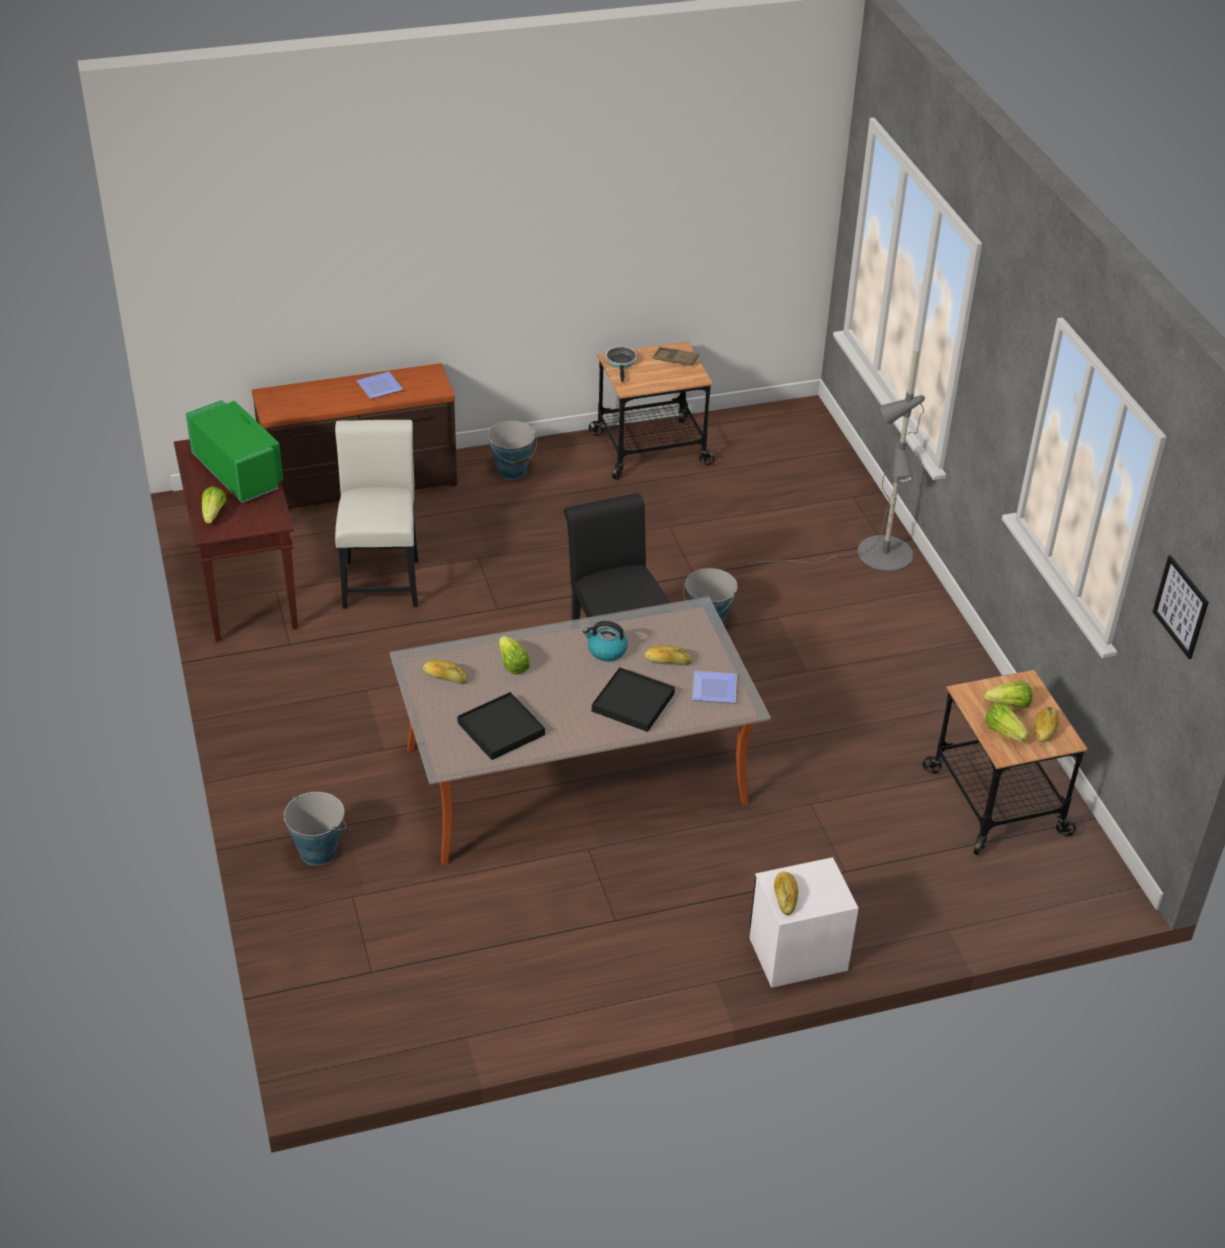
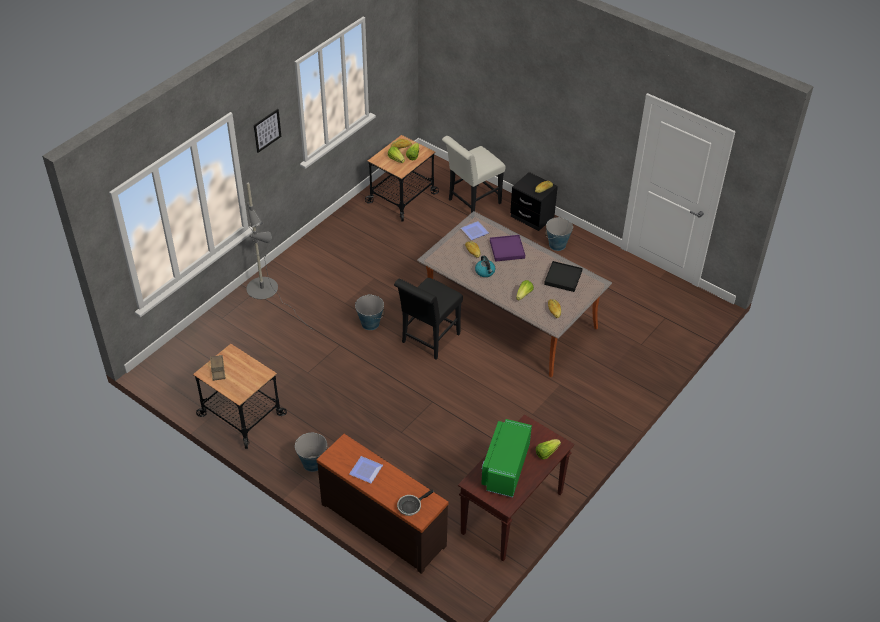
camera: 125 degrees left, 5 degrees up
bucket [284,792,346,865] -> bucket moved to [545,217,573,251]
white chair [335,420,418,609] -> white chair moved to [442,136,506,213]
black tray [592,667,675,732] -> purple tray [490,235,525,262]
frying pan [605,346,637,383] -> frying pan moved to [397,489,434,516]
white nightstand [750,857,859,988] -> black nightstand [510,172,558,231]
picture [1153,555,1209,659] -> picture moved to [254,109,282,153]

